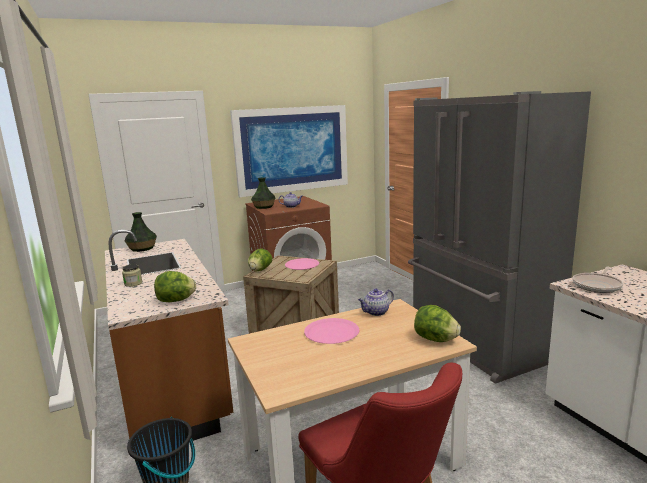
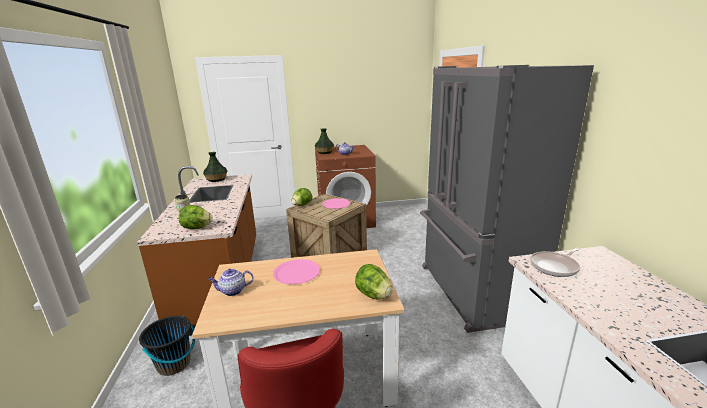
camera: 15 degrees right, 5 degrees up
picture [230,105,348,197] -> none
teapot [358,289,394,316] -> teapot moved to [208,269,253,296]

